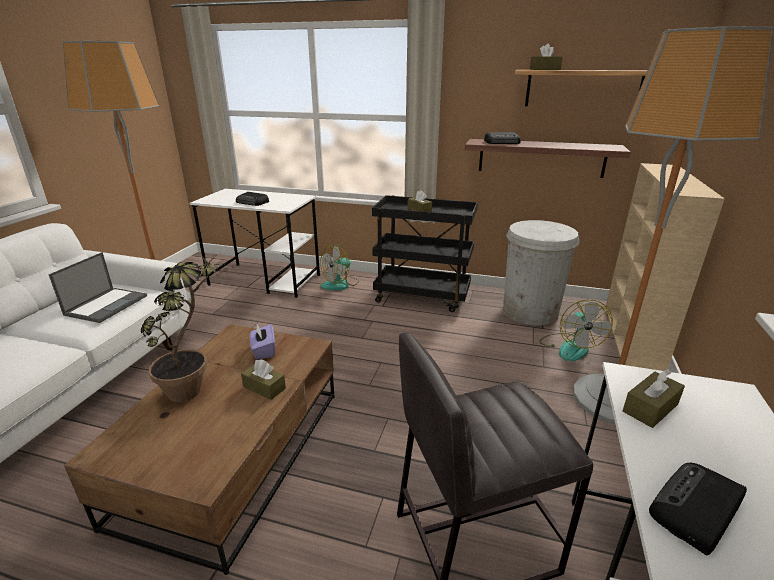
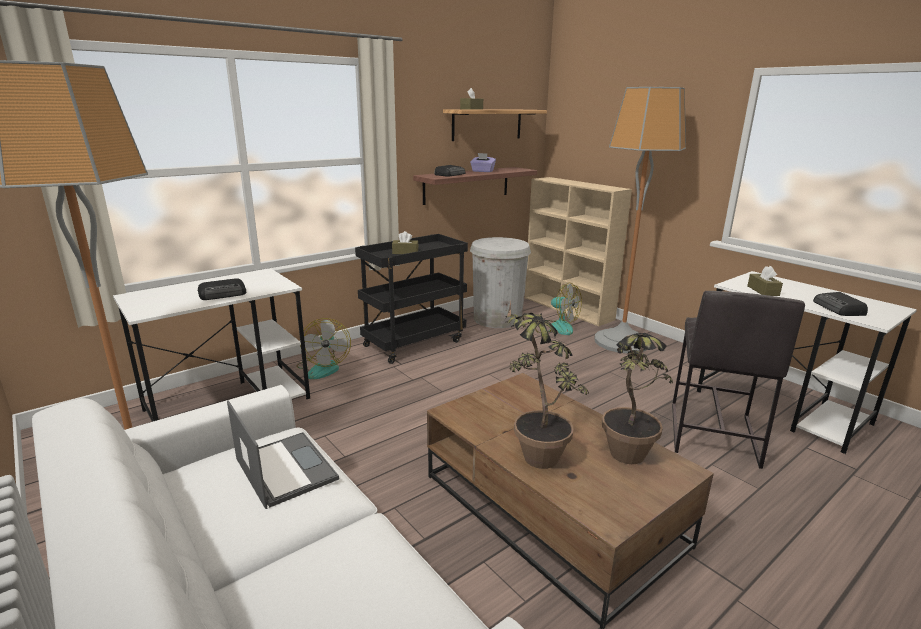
camera: 55 degrees left, 5 degrees down
brown tissue box [241,360,286,400] -> none
purple tissue box [250,324,275,359] -> purple tissue box moved to [470,153,496,172]
none -> potted plant [602,333,673,464]

